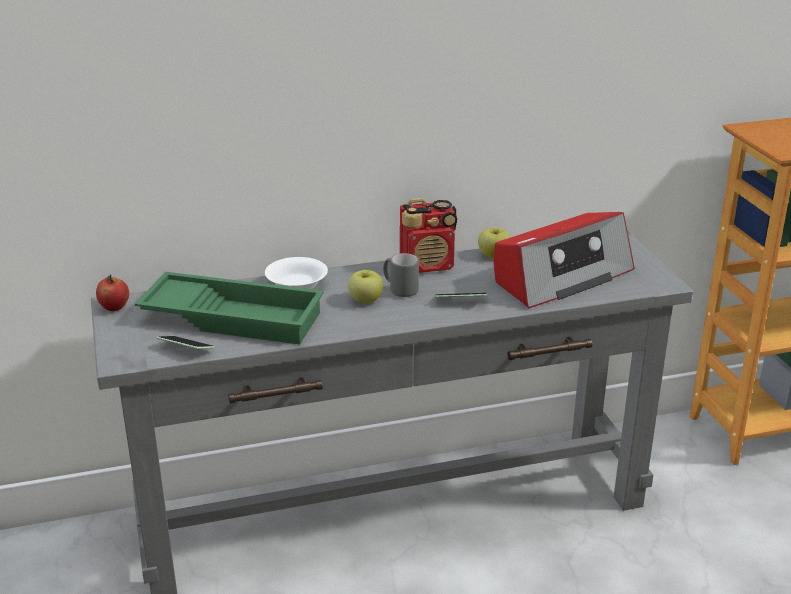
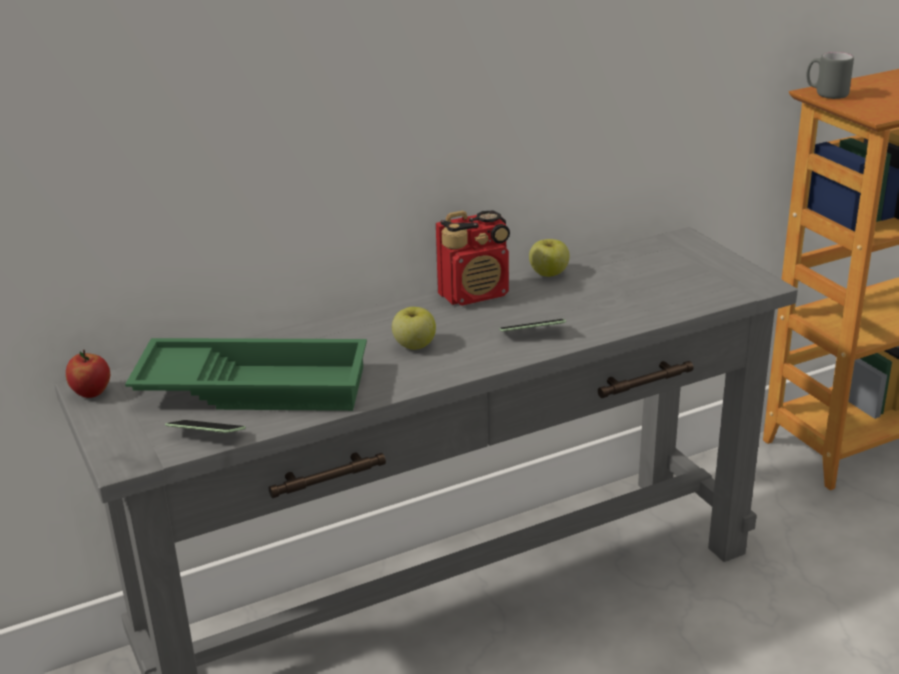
camera: 10 degrees left, 0 degrees up
white bowl [265,257,328,289] -> none
grey mug [383,253,419,297] -> grey mug moved to [806,52,854,99]
radio [494,212,635,308] -> none

